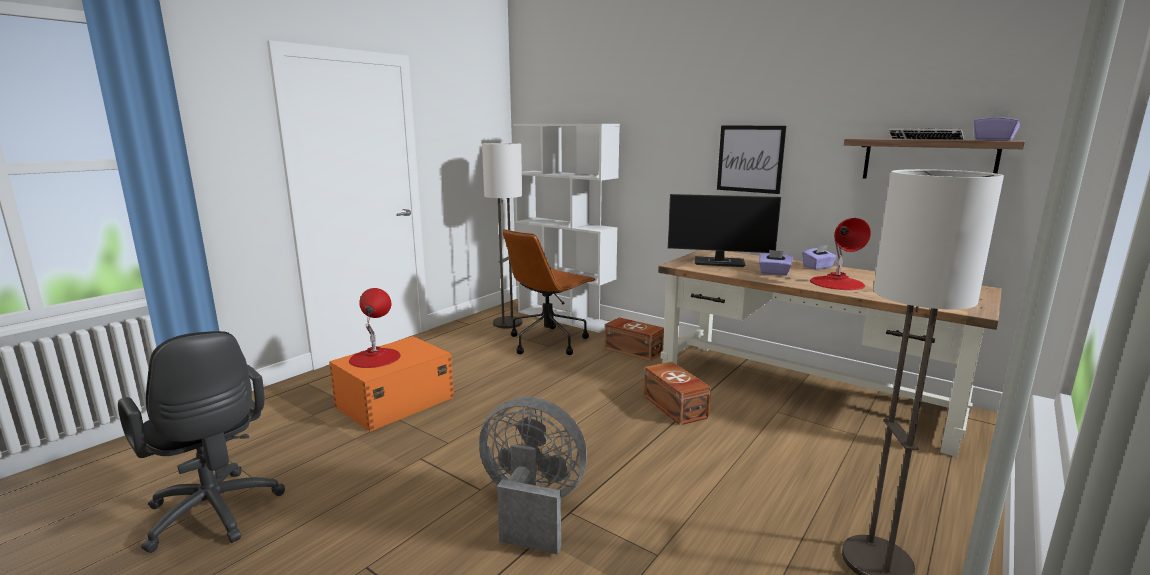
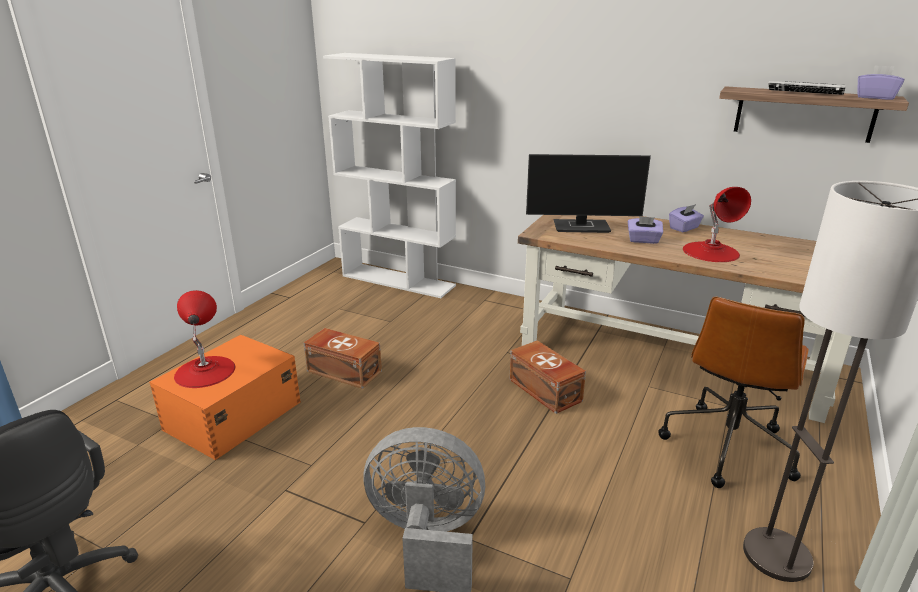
camera: 10 degrees left, 10 degrees up
floor lamp [482,143,522,329] -> none
brown office chair [503,229,596,355] -> brown office chair moved to [659,296,809,488]
brown storage box [604,317,664,362] -> brown storage box moved to [304,328,382,389]
picture [717,126,786,194] -> none

